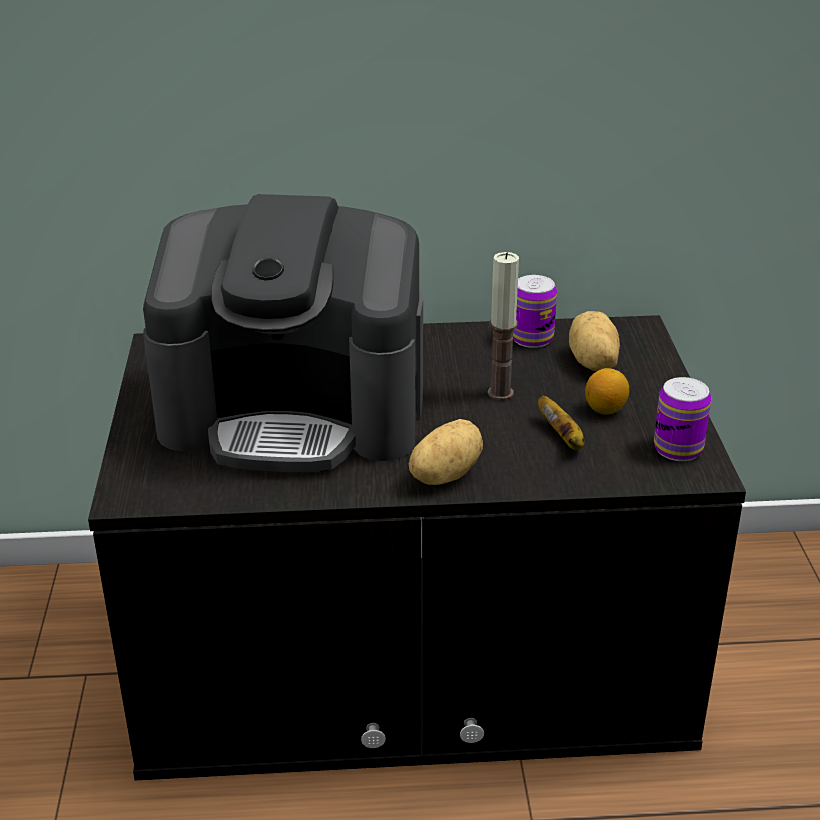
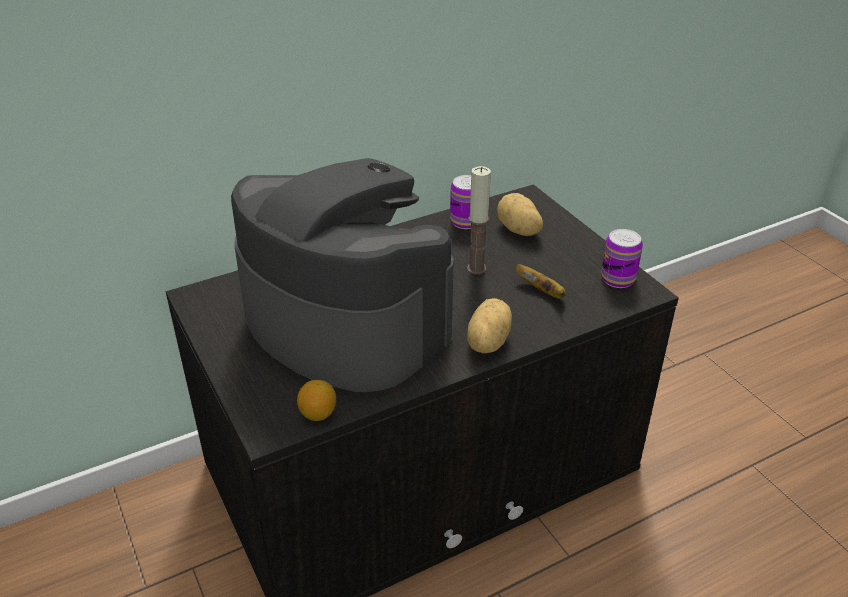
camera: 25 degrees left, 5 degrees up
coffee machine [143,194,423,472] -> coffee machine turned 120 degrees counterclockwise [231,158,454,392]
lemon [585,368,629,415] -> lemon moved to [297,380,336,421]

